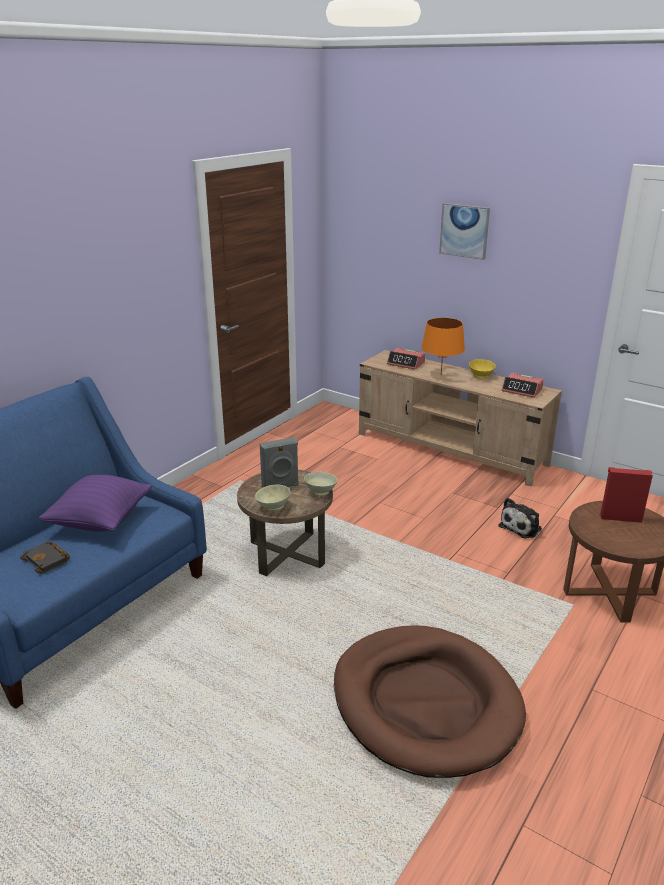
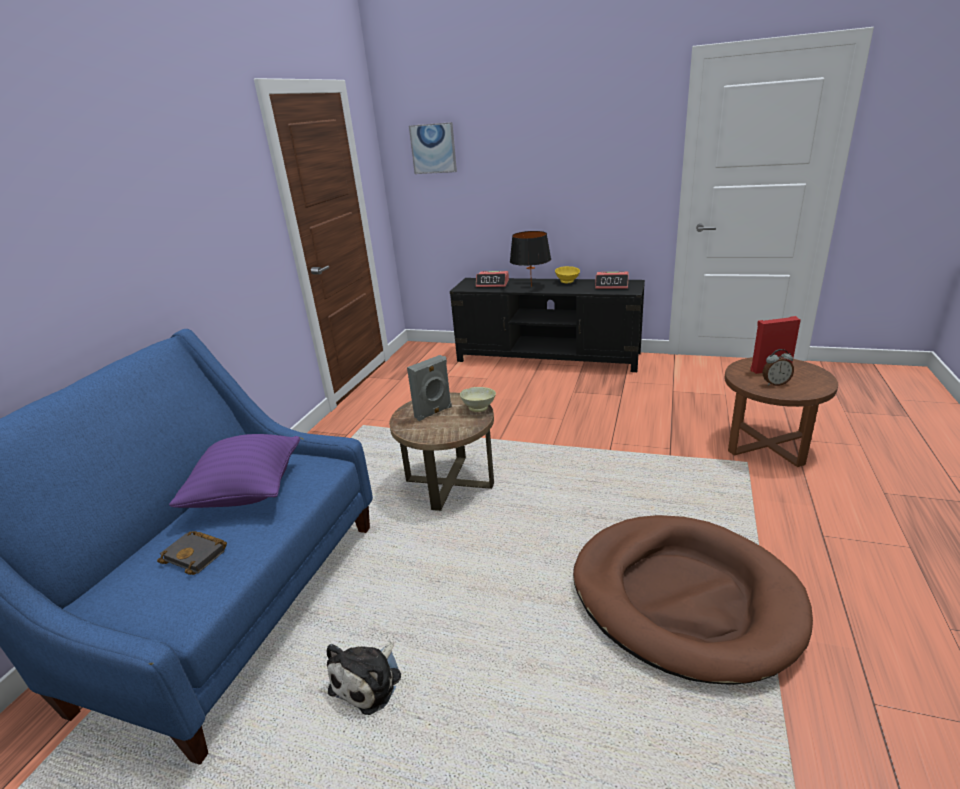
camera: 15 degrees left, 0 degrees up
beige bowl [255,485,291,511] -> none
beige tv stand [359,350,562,487] -> black tv stand [450,278,645,372]
orange table lamp [421,318,465,374] -> black table lamp [510,231,551,287]
picture [439,203,490,260] -> picture moved to [409,122,457,174]
plush toy [498,498,542,539] -> plush toy moved to [327,641,401,715]
none -> alarm clock [763,349,794,386]

